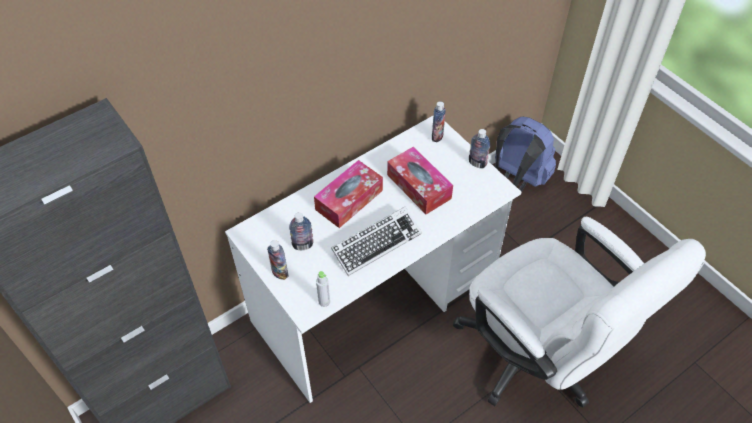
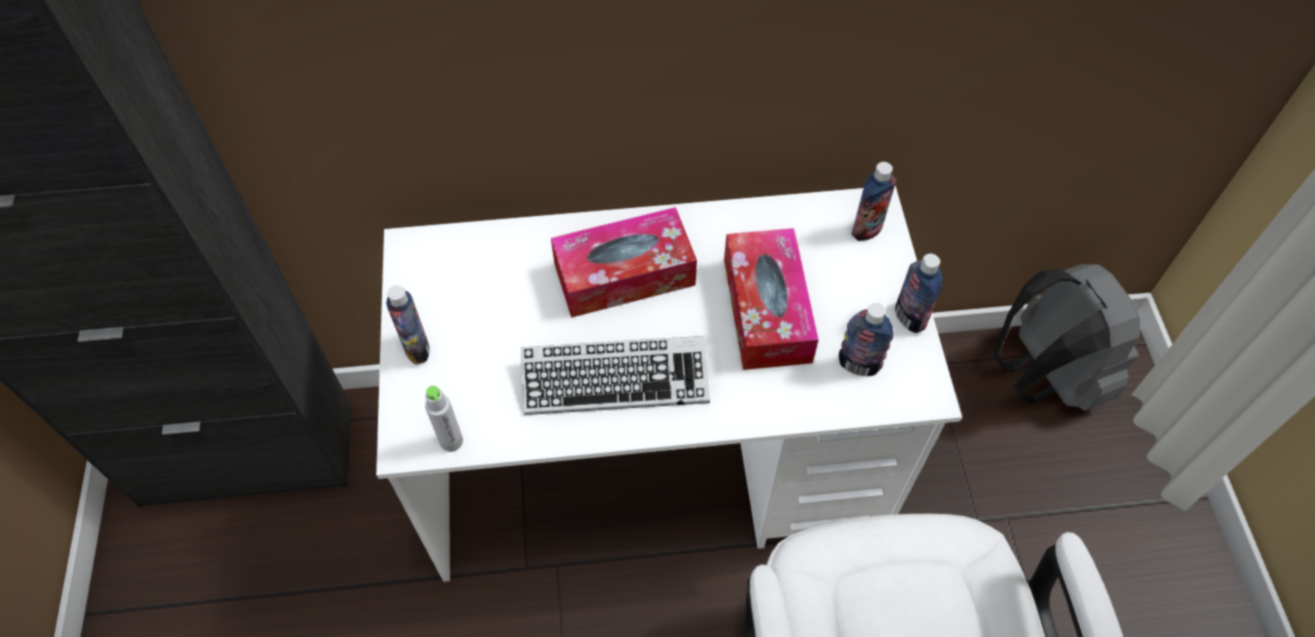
camera: 30 degrees right, 5 degrees up
bottle [289,212,314,250] -> bottle moved to [839,303,894,376]
blue backpack [495,116,556,192] -> grey backpack [994,264,1140,411]

